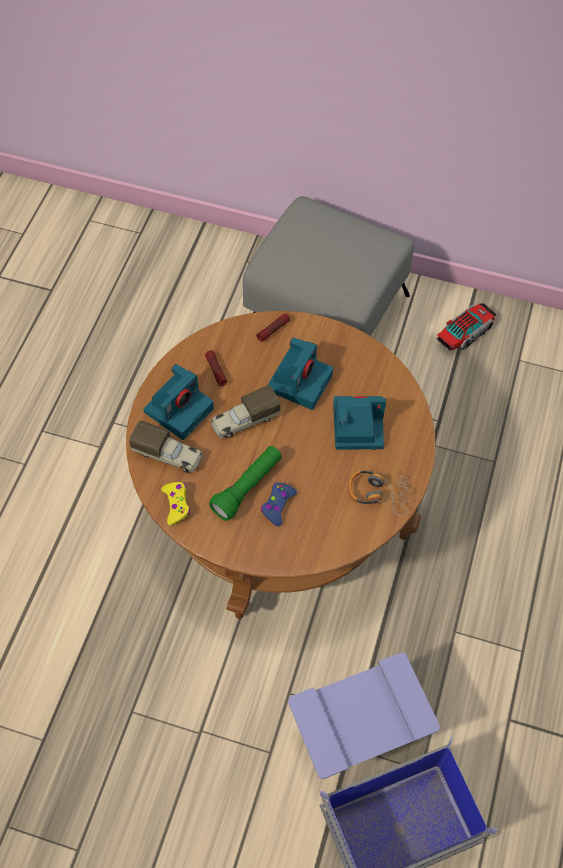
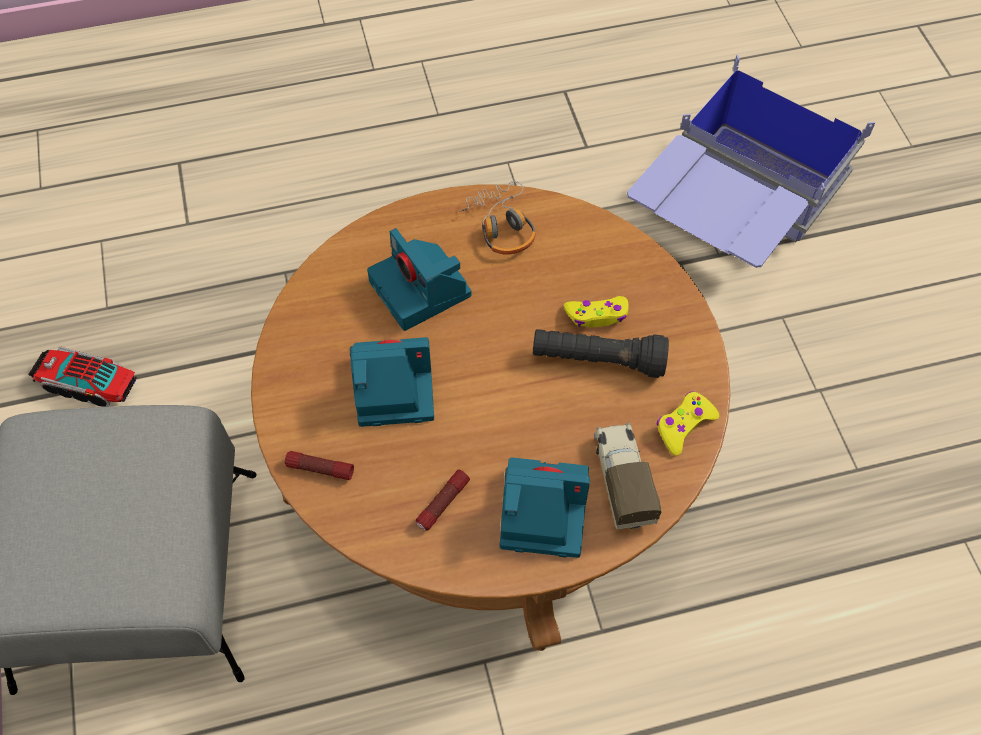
camera: 120 degrees left, 0 degrees up
green flashlight [209,446,282,521] -> black flashlight [533,329,669,378]
toy truck [211,385,281,438] -> none
blue game controller [261,482,297,526] -> yellow game controller [564,296,628,327]

